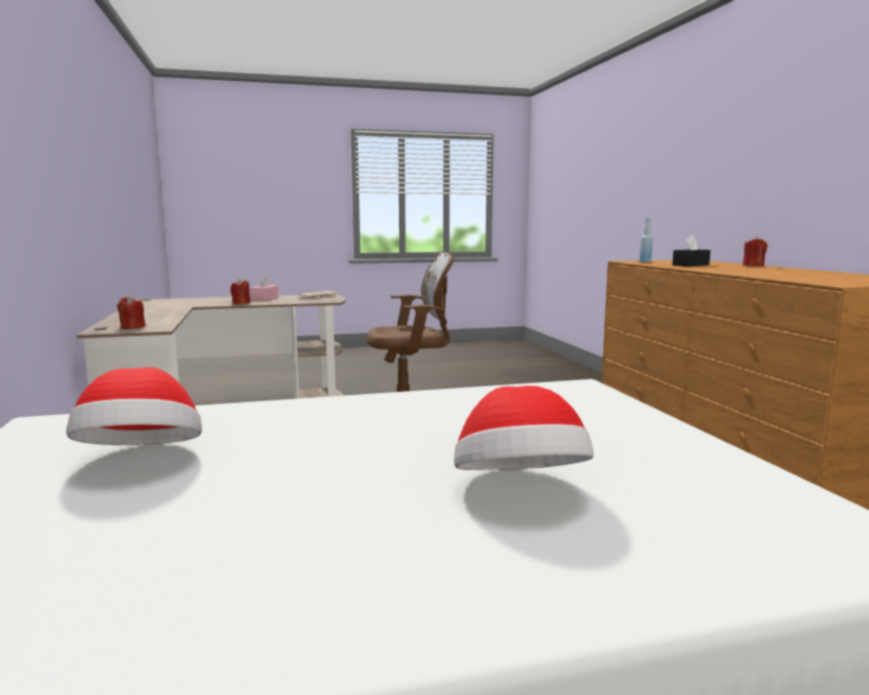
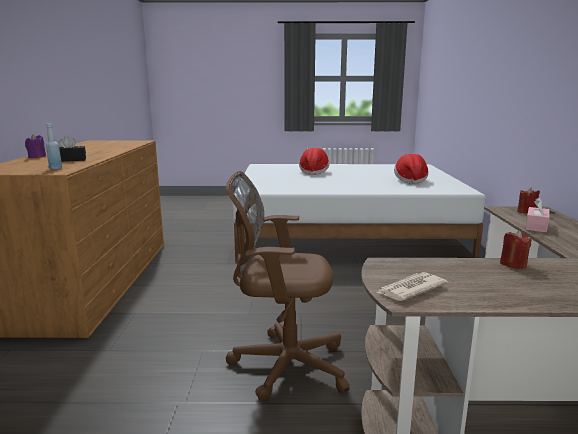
camera: 165 degrees left, 5 degrees up
pink tissue box [250,275,278,301] -> pink tissue box moved to [525,197,550,233]
red candle [743,237,767,266] -> purple candle [25,134,46,158]

